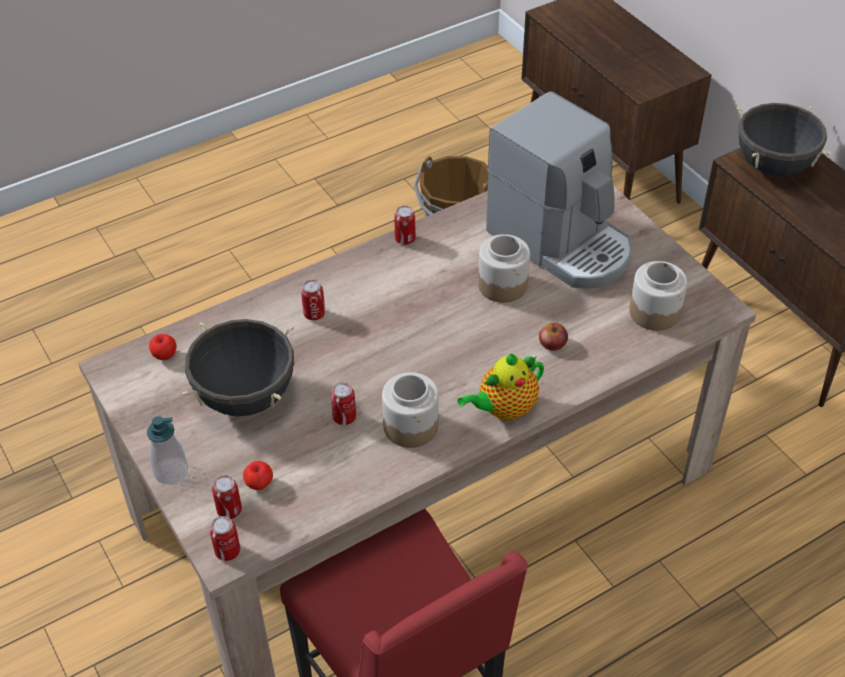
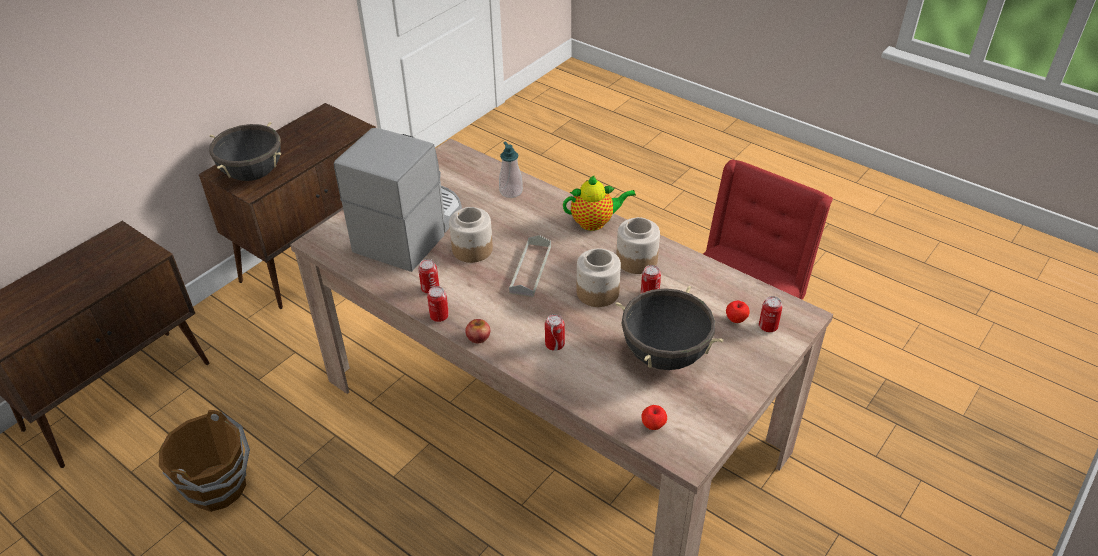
camera: 110 degrees left, 5 degrees down
soap dispenser [147,416,188,484] -> soap dispenser moved to [499,141,523,198]
can [210,516,240,561] -> can moved to [418,259,439,294]
teapot [457,354,544,421] -> teapot turned 45 degrees counterclockwise [563,175,636,231]
apple [539,323,568,351] -> apple moved to [465,319,490,343]
jar [629,261,687,331] -> jar moved to [577,248,621,307]
none -> grey tray [509,235,551,297]

